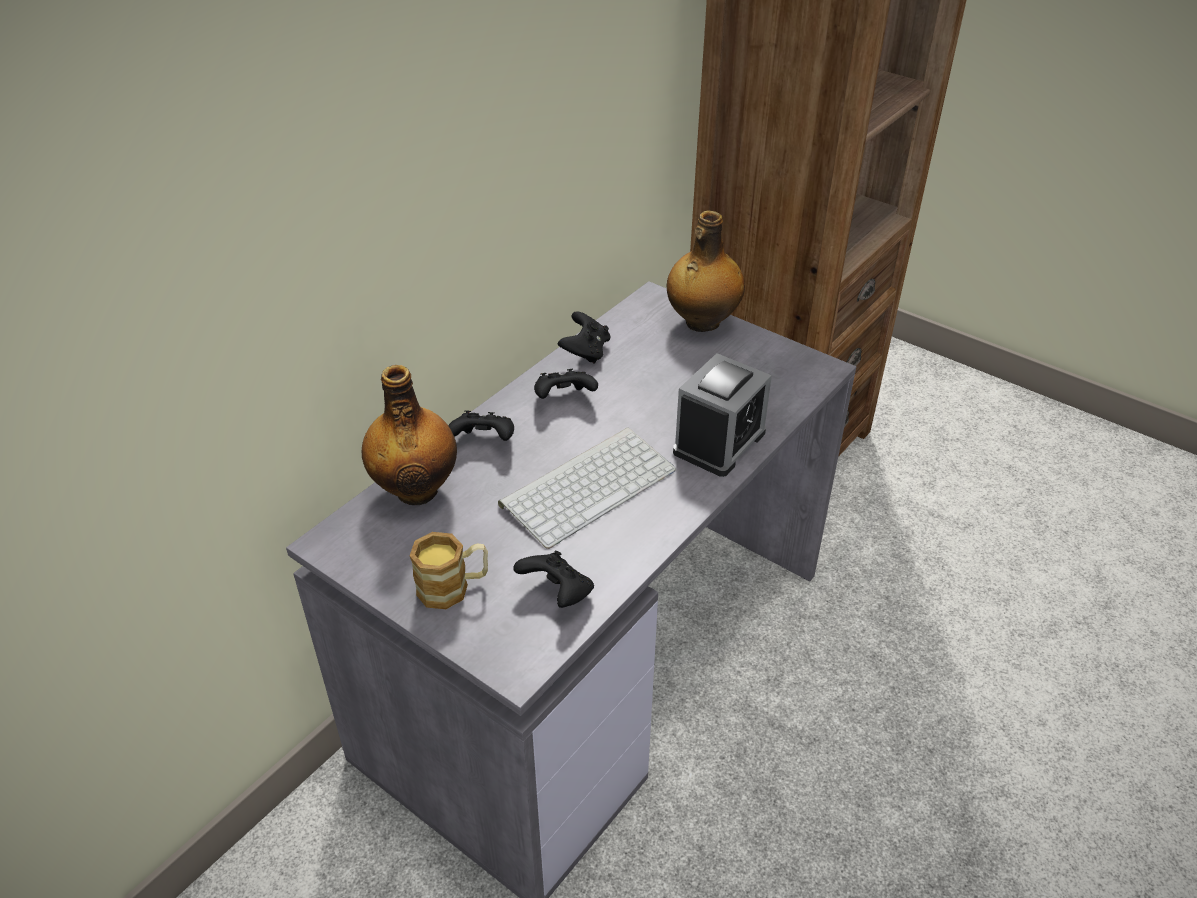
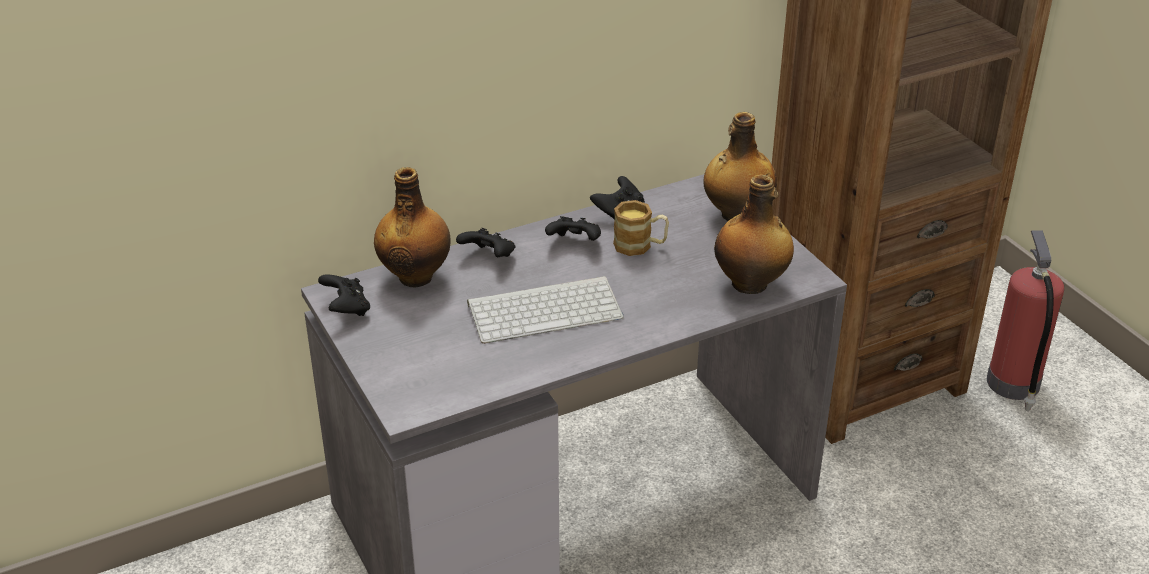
camera: 25 degrees right, 5 degrees down
mug [409,532,488,609] -> mug moved to [613,200,669,256]
black game controller [513,551,594,608] -> black game controller moved to [318,274,370,316]
alarm clock [673,353,772,477] -> none
none -> bottle [714,174,794,294]
none -> fire extinguisher [987,230,1064,411]

